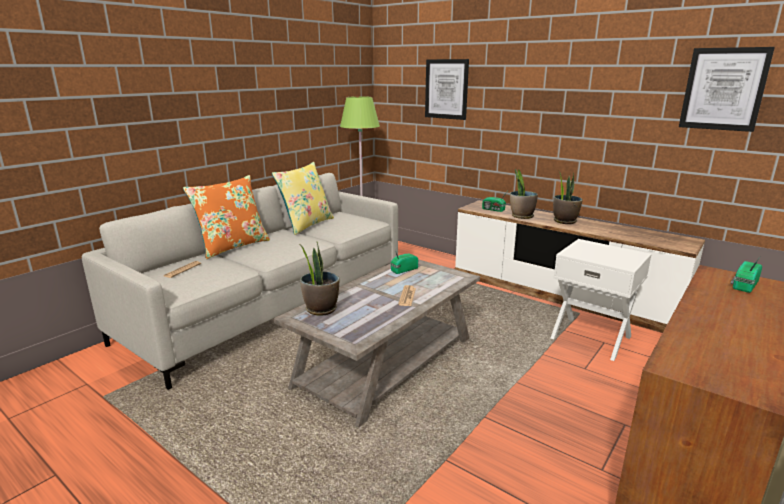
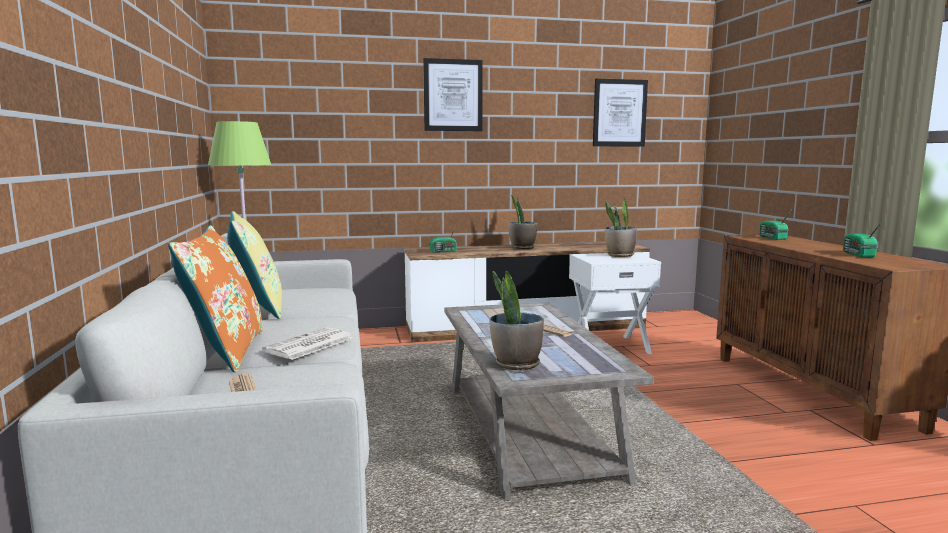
camera: 50 degrees left, 10 degrees down
radio [391,250,418,274] -> radio moved to [843,220,883,257]
picture [425,59,469,120] -> picture moved to [423,58,483,131]
potted plant [510,169,538,219] -> potted plant moved to [605,199,637,257]
none -> newspaper [262,327,352,360]

